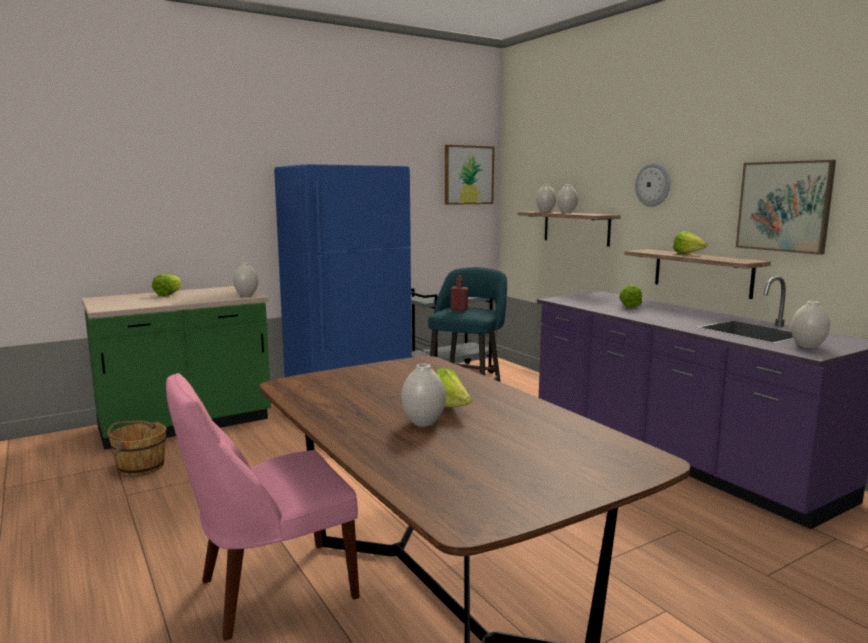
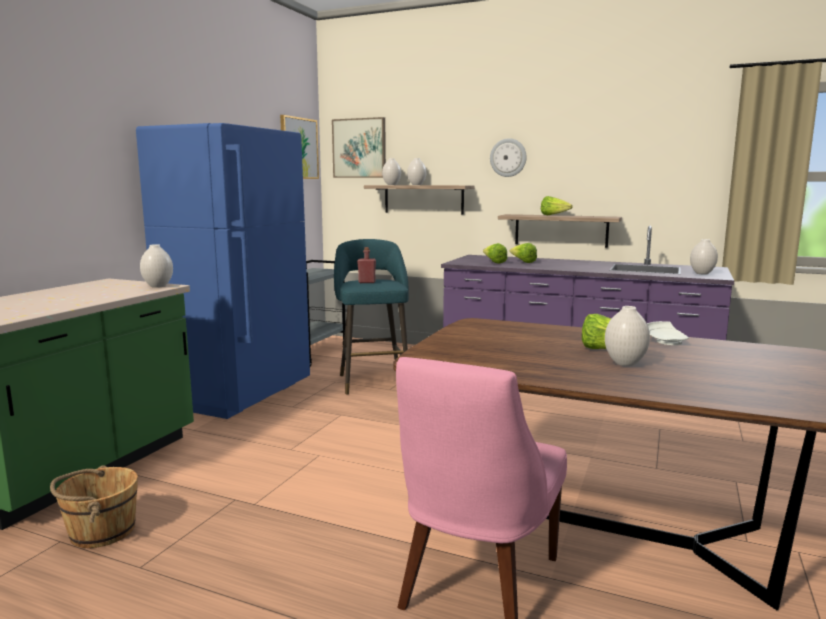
camera: 35 degrees left, 0 degrees up
lettuce [152,274,181,296] -> lettuce moved to [483,243,507,264]
picture [736,160,836,255] -> picture moved to [332,117,386,178]
none -> white plate [647,321,689,345]

